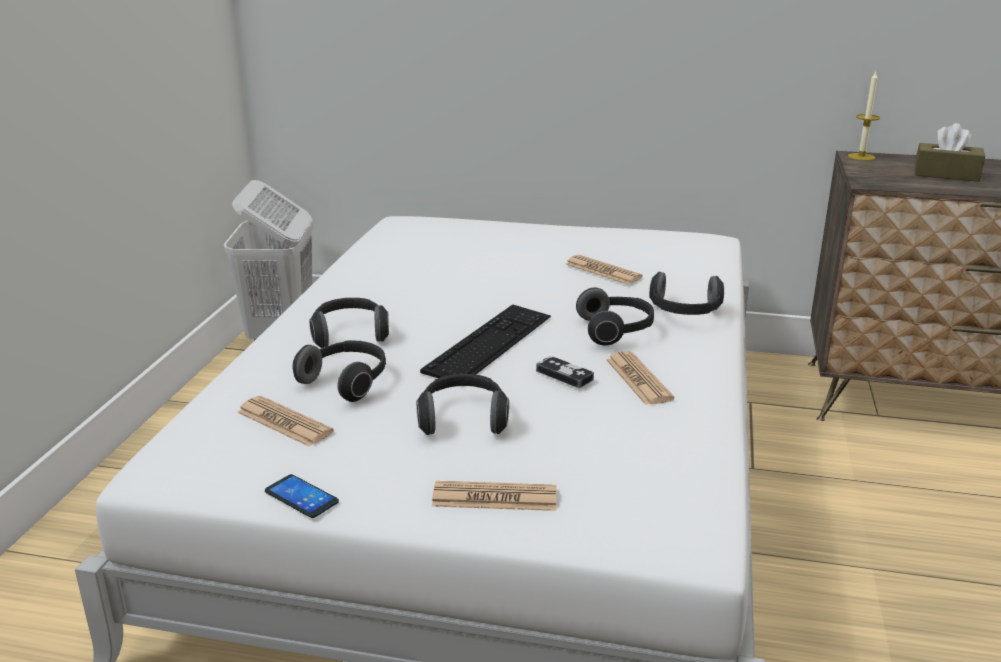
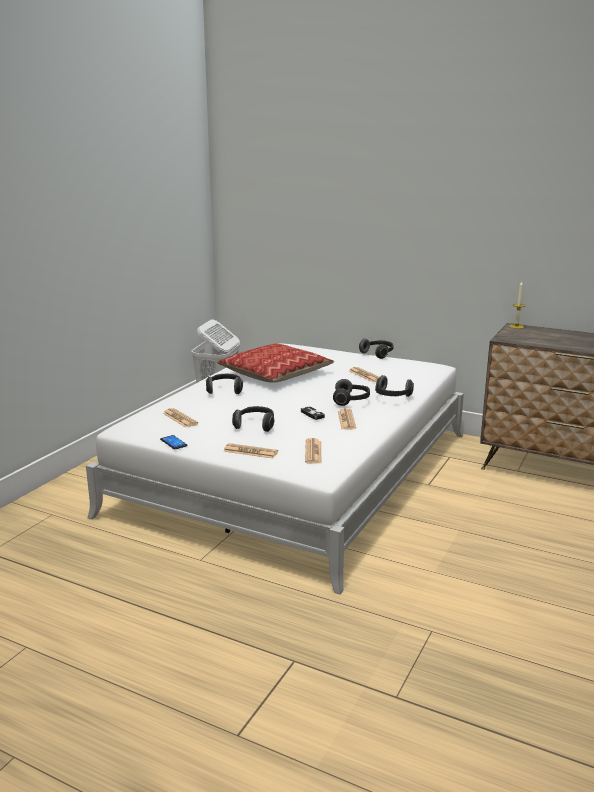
camera: 15 degrees right, 5 degrees down
headphones [292,340,386,402] -> headphones moved to [359,339,394,359]
keyboard [420,304,551,378] -> none
brown tissue box [915,123,985,182] -> none
none -> pillow [217,344,334,383]
none -> newspaper [305,438,321,464]

